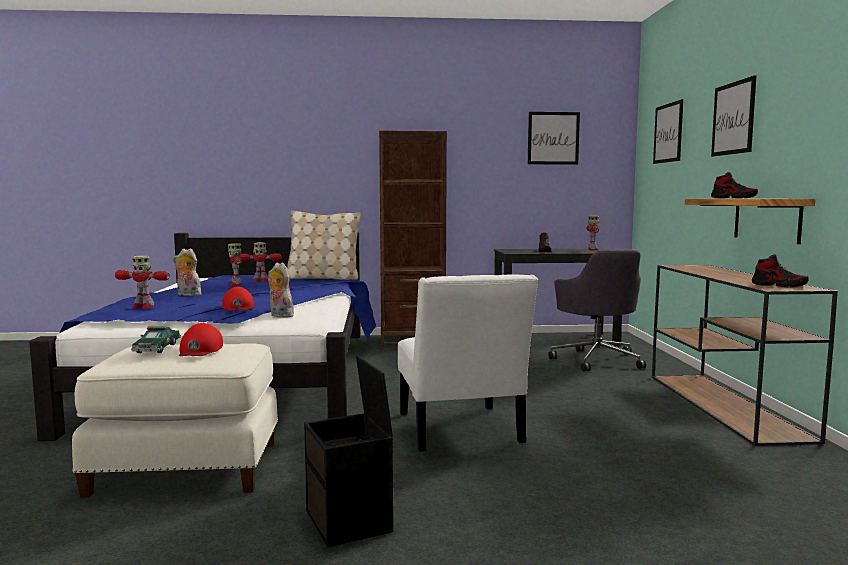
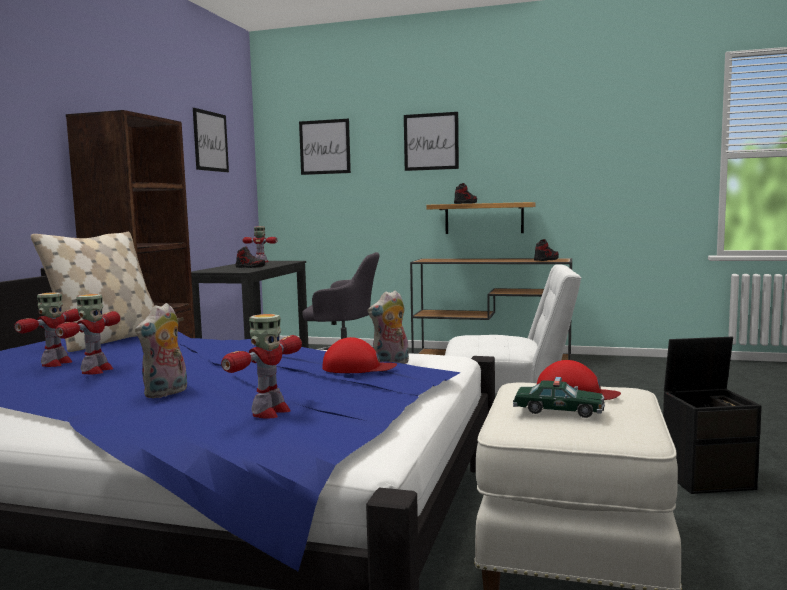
camera: 70 degrees left, 0 degrees up
toy robot [228,243,242,286] -> toy robot turned 75 degrees counterclockwise [55,294,120,374]

